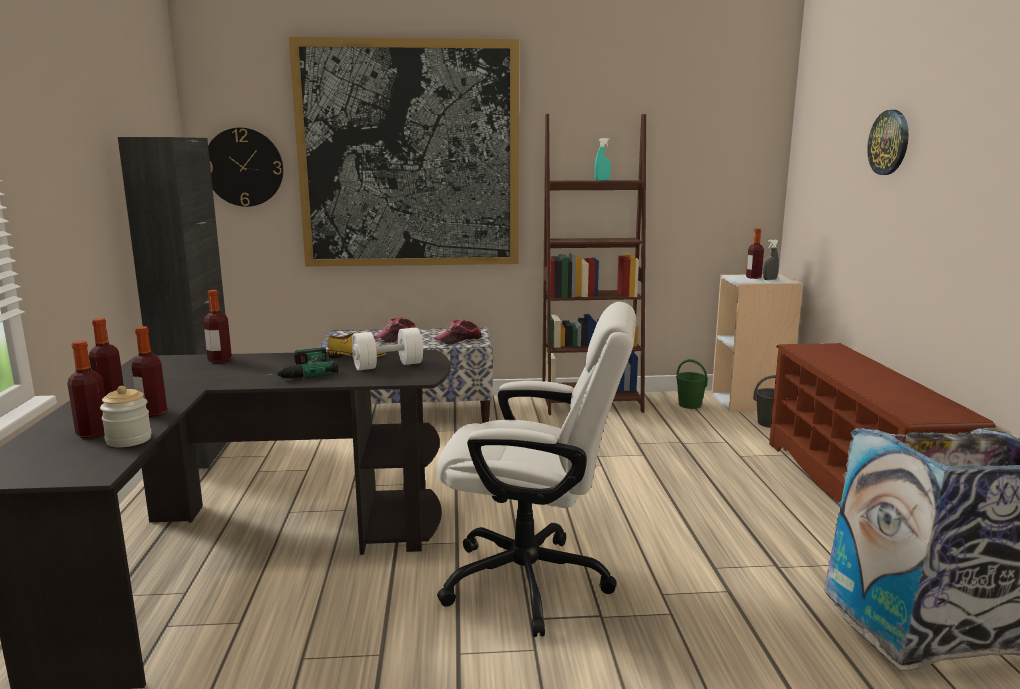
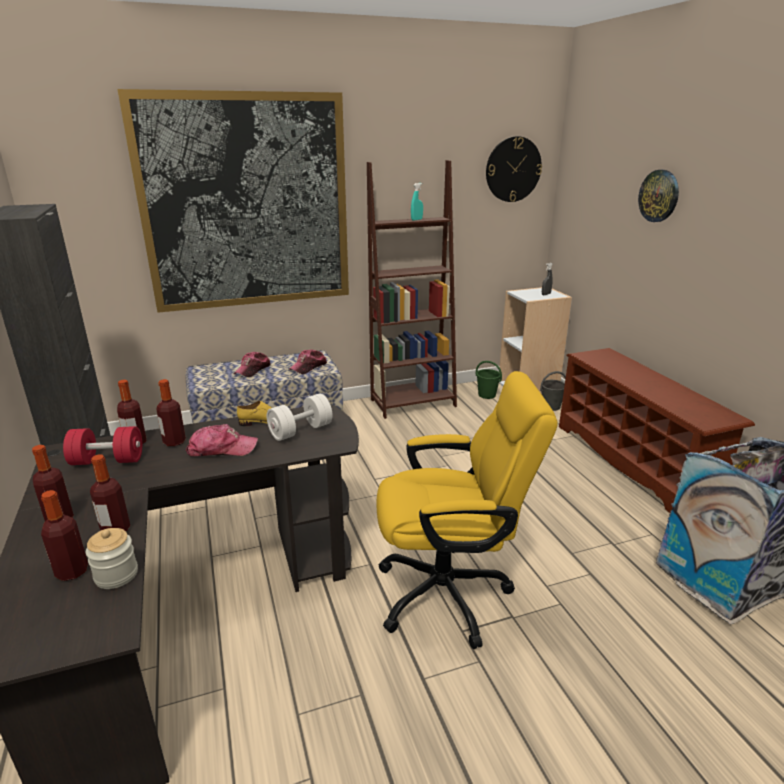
camera: 15 degrees left, 10 degrees up
wall clock [208,128,283,207] -> wall clock moved to [486,136,542,202]
power drill [262,347,338,378] -> cap [186,424,258,456]
white office chair [437,302,636,637] -> yellow office chair [376,371,558,649]
bottle [746,228,764,279] -> bottle moved to [156,379,186,446]
none -> red dumbbell [63,426,142,465]

